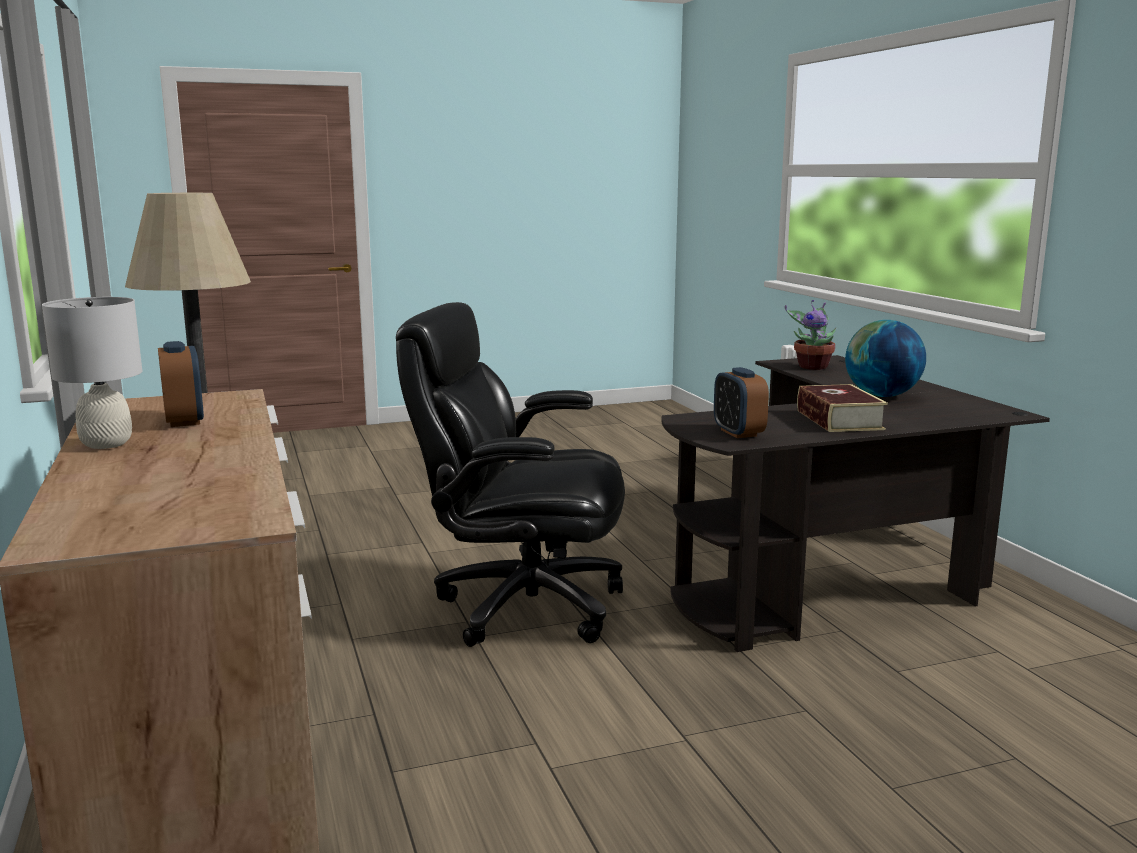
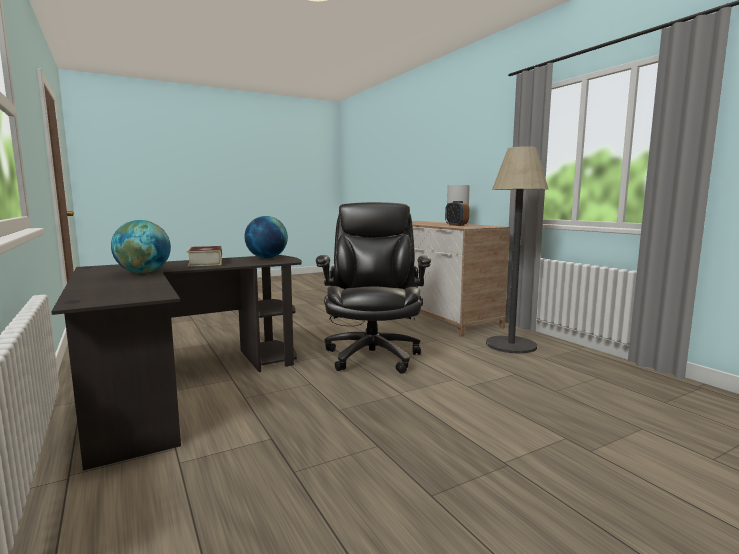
camera: 170 degrees right, 5 degrees down
black office chair [396,302,625,647] -> black office chair turned 90 degrees counterclockwise [316,202,431,374]
alarm clock [714,367,769,438] -> globe [244,216,288,258]
potted plant [785,300,836,370] -> none

